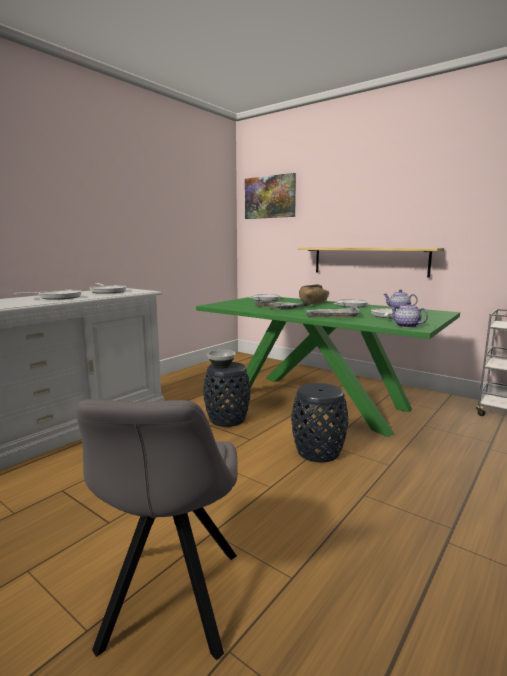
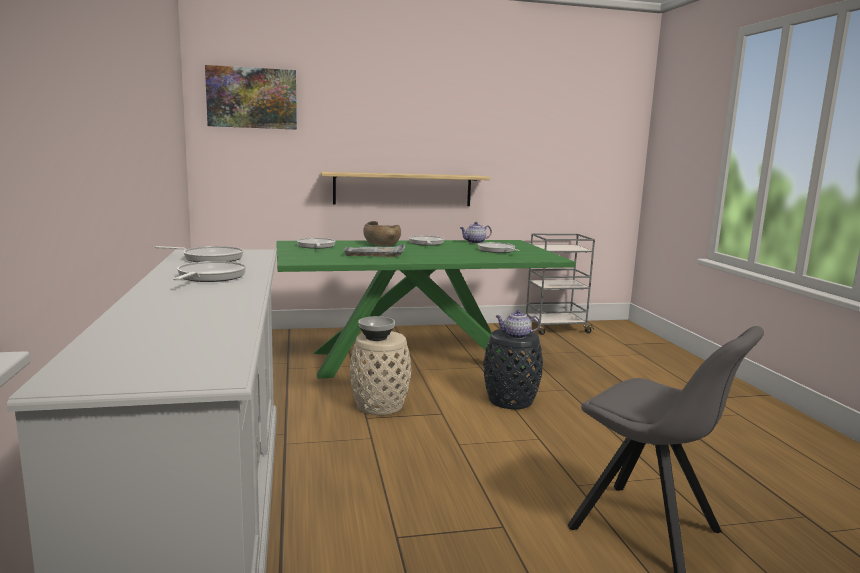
camera: 50 degrees left, 0 degrees up
black stool [203,362,251,427] -> beige stool [350,331,411,415]
grey tray [306,306,360,318] -> none
teapot [390,302,428,328] -> teapot moved to [495,310,540,339]

